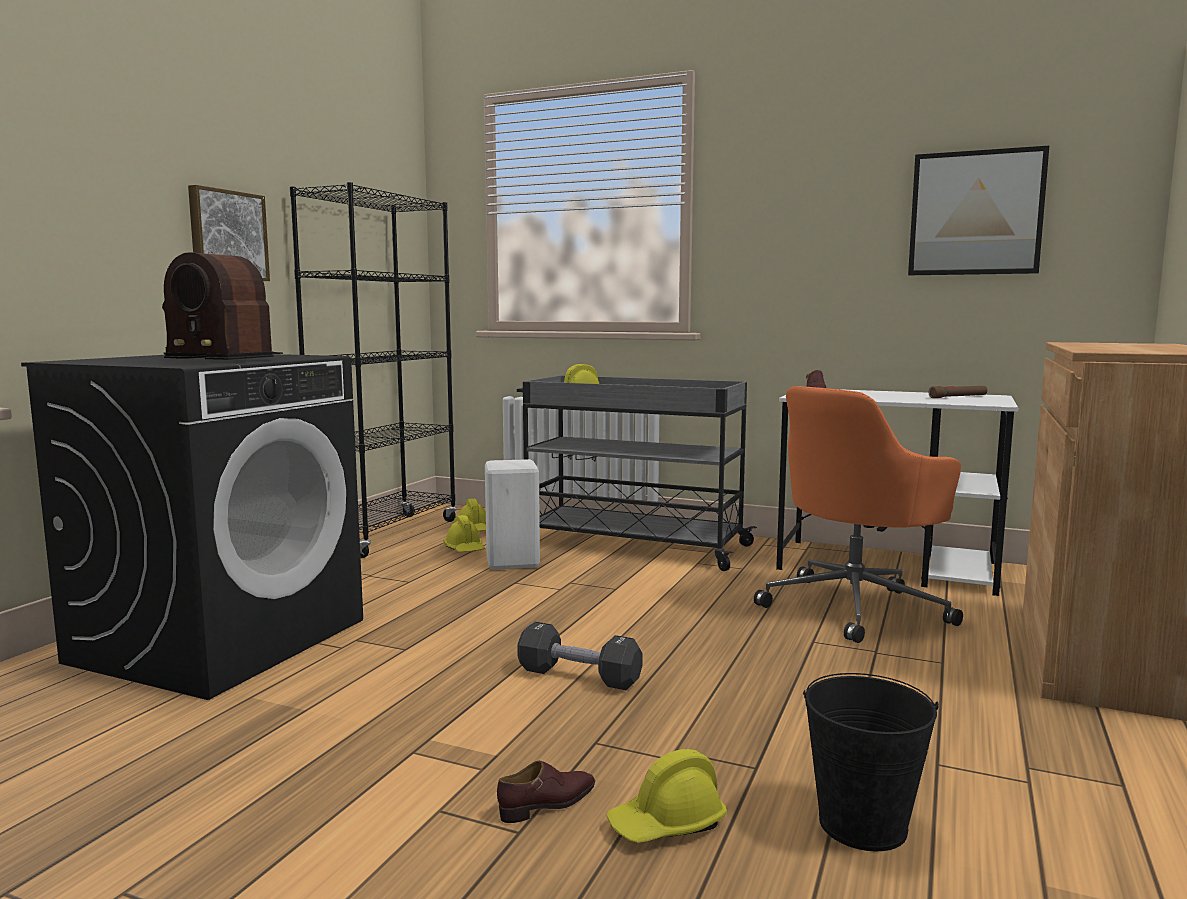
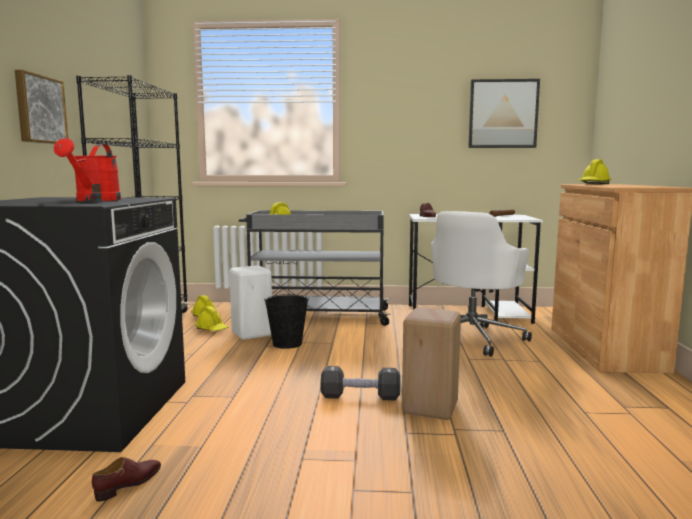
camera: 20 degrees left, 0 degrees up
radio [162,252,283,360] -> red watering can [54,138,121,201]
brown shoe [497,761,595,823] -> brown shoe moved to [92,457,161,501]
yellow hard hat [606,749,727,843] -> yellow hard hat moved to [579,159,612,184]
orange office chair [754,386,963,643] -> white office chair [431,211,532,357]
black bucket [803,673,939,851] -> black bucket moved to [265,294,309,349]
none -> beige stool [402,308,461,420]

